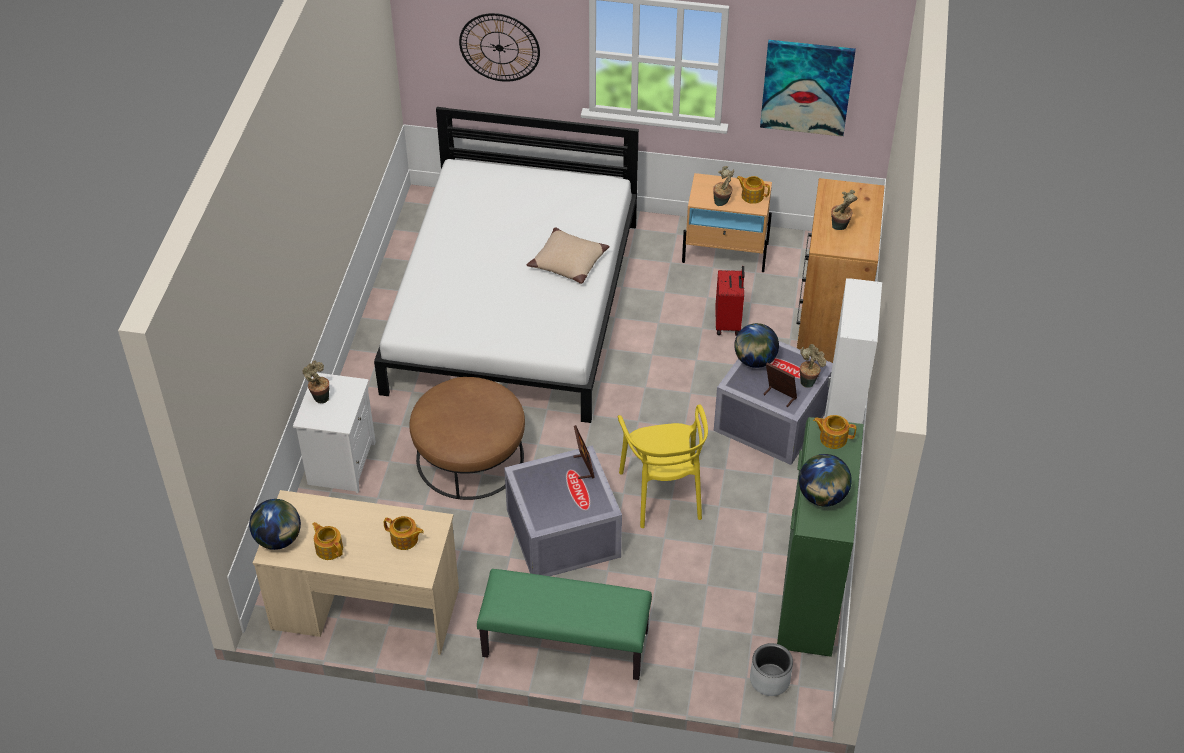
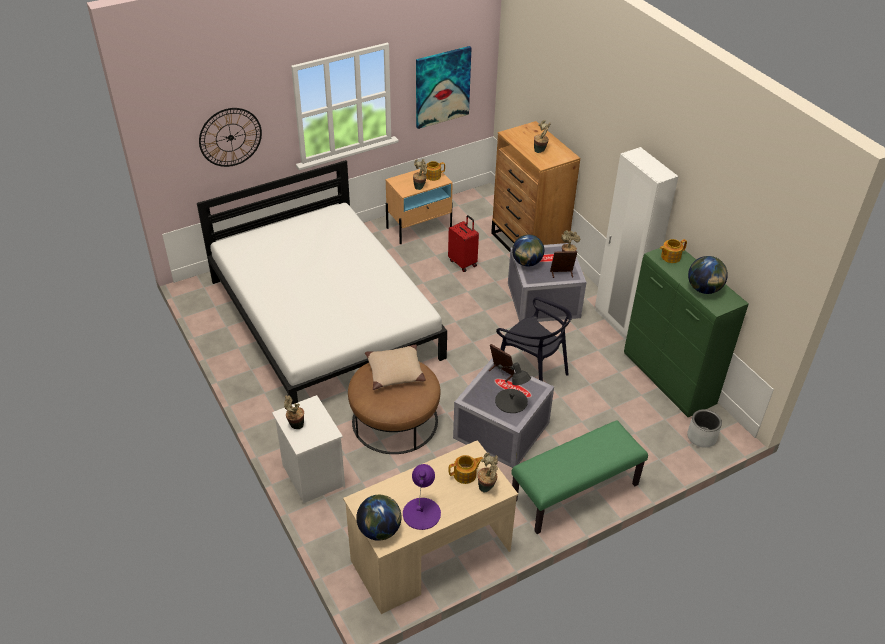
camera: 40 degrees left, 5 degrees down
teapot [312,522,343,560] -> purple table lamp [403,464,441,530]
beige pillow [526,227,610,284] -> beige pillow moved to [365,344,426,390]
yellow chair [618,404,708,528] -> black chair [496,297,572,381]
none -> potted plant [478,453,498,492]
none -> black table lamp [495,362,531,413]

